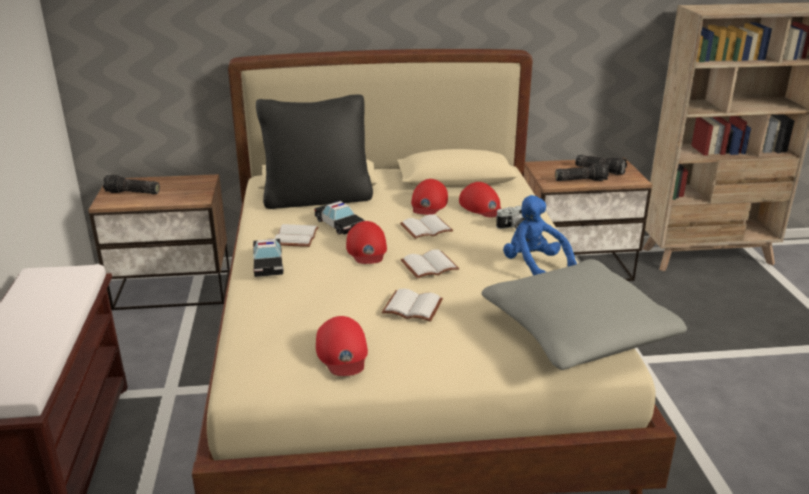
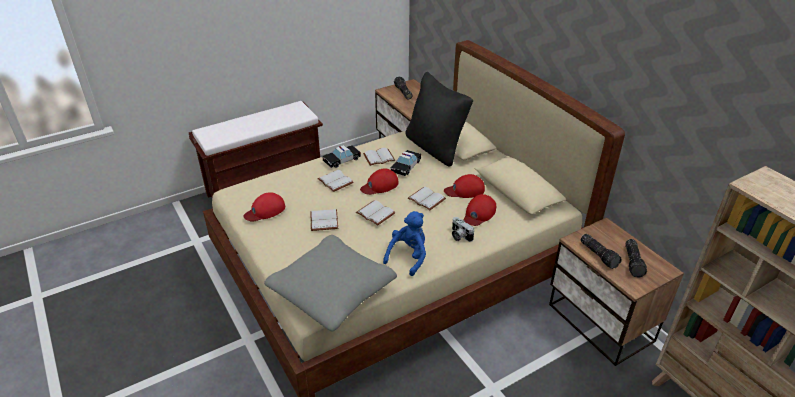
camera: 65 degrees right, 10 degrees up
none -> white book [317,170,353,192]

